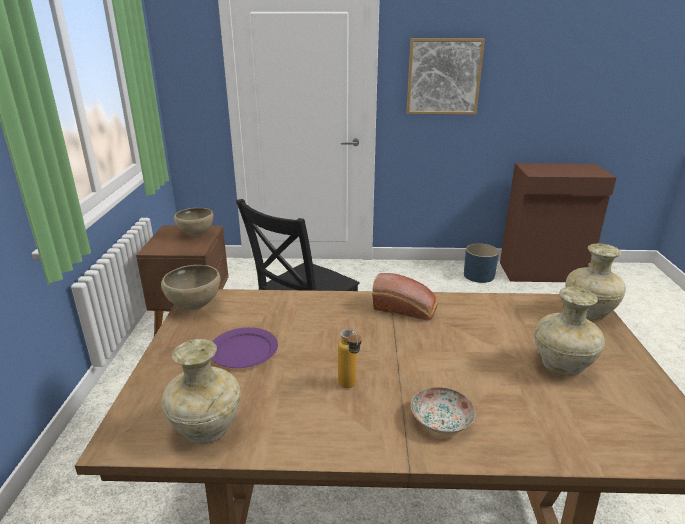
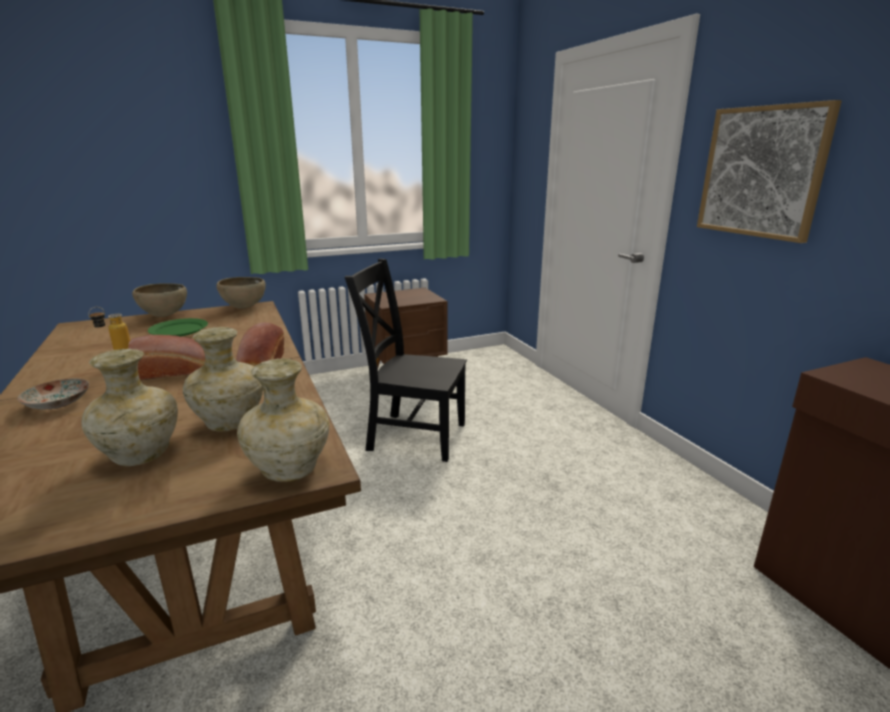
camera: 65 degrees right, 5 degrees down
beige vase [161,339,241,444] -> beige vase moved to [183,327,263,432]
brown bowl [174,208,214,237] -> brown bowl moved to [132,283,187,317]
purple plate [211,327,278,368] -> green plate [148,318,208,336]
blue planter [464,243,499,283] -> none
none -> bread [128,335,205,380]

